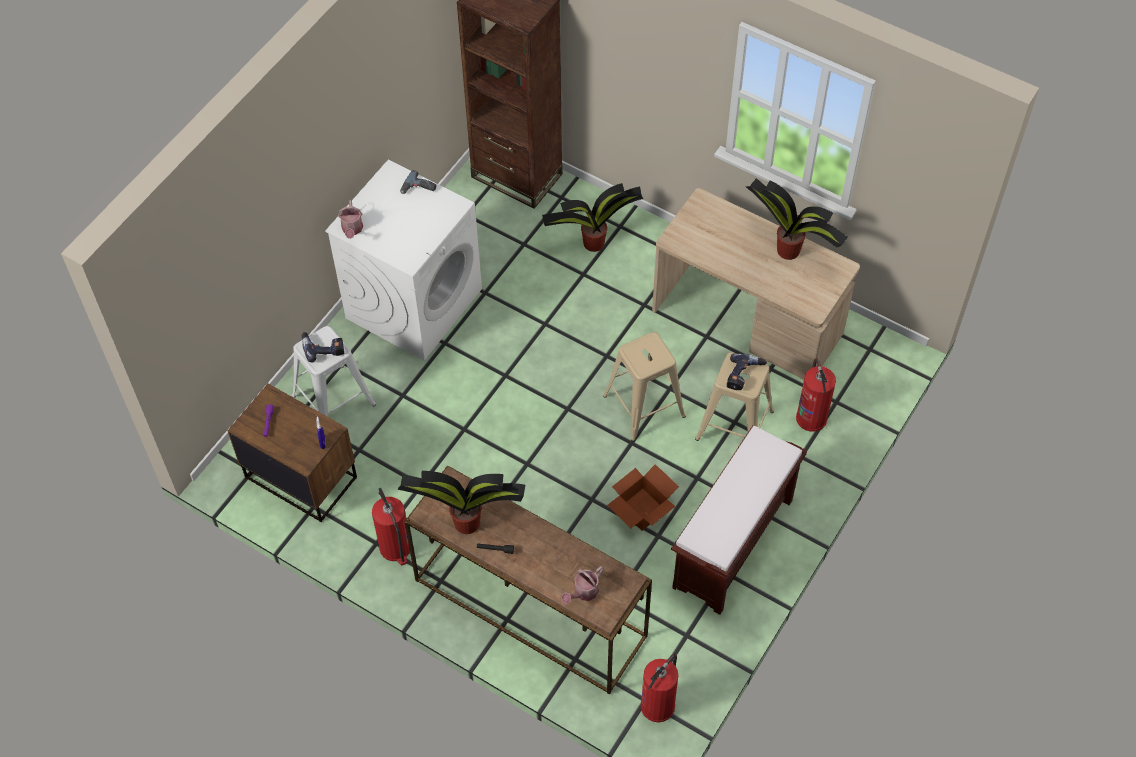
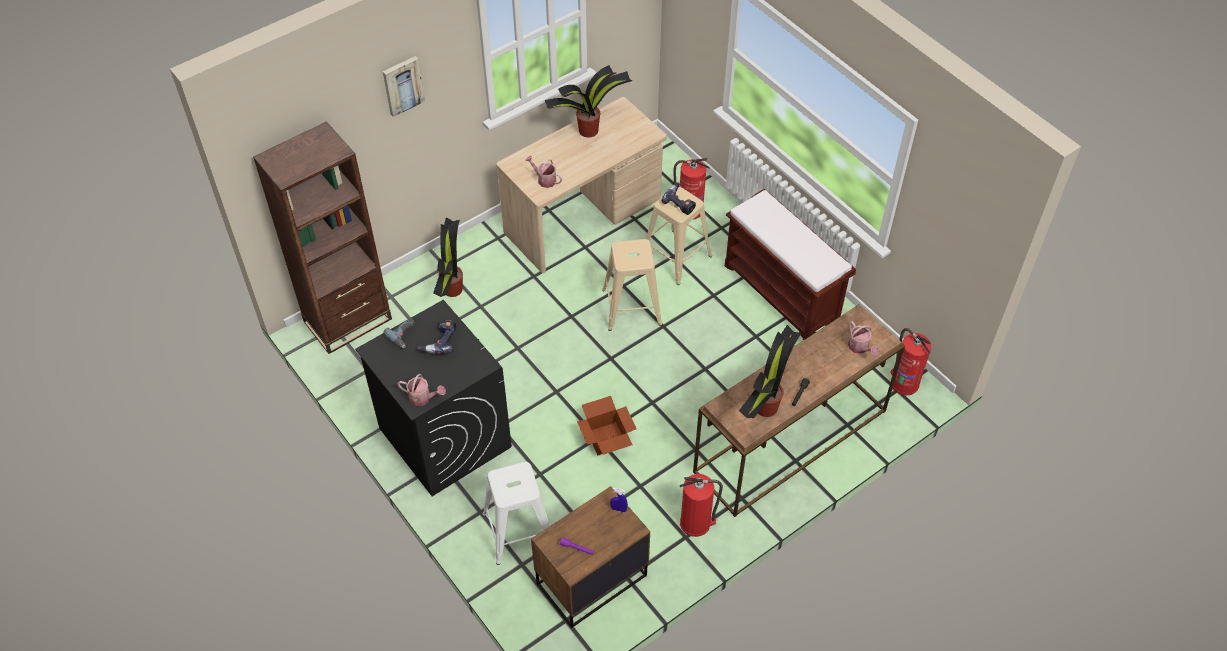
camera: 70 degrees left, 5 degrees down
power drill [302,332,345,363] -> power drill moved to [418,320,456,354]
white washing machine [325,159,482,361] -> black washing machine [355,300,512,496]
cardboard box [607,464,679,531] -> cardboard box moved to [577,396,637,455]
none -> picture [383,56,425,117]
none -> watering can [525,156,562,188]

